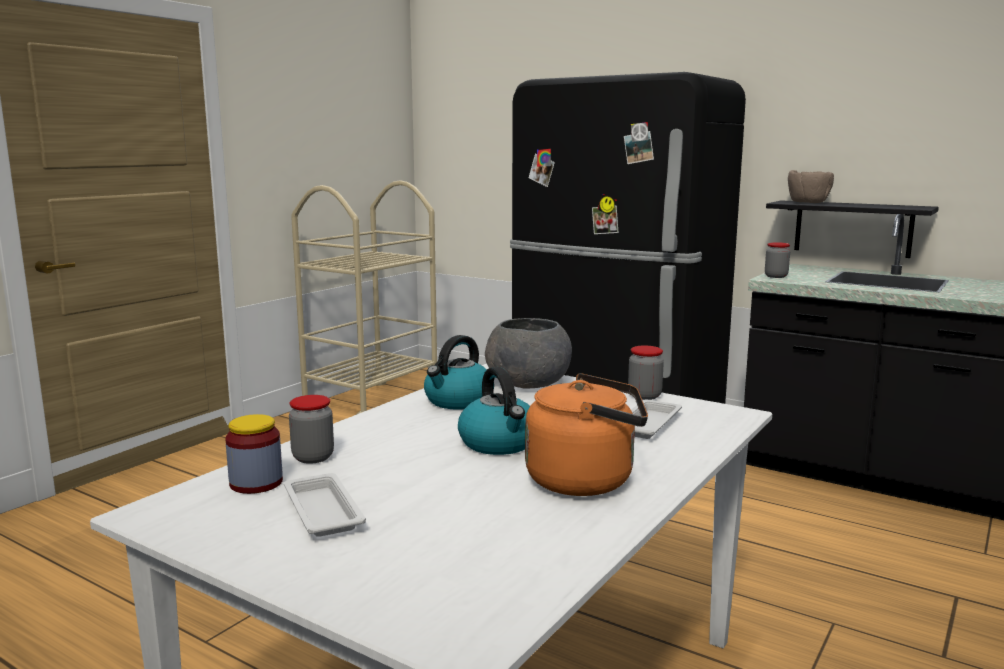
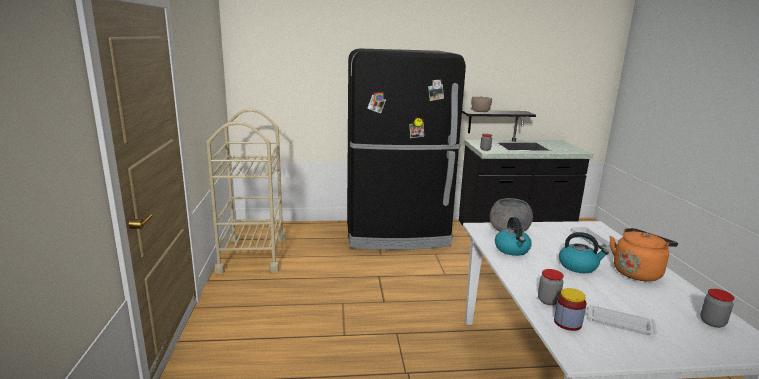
camera: 40 degrees left, 5 degrees up
jar [628,346,664,400] -> jar moved to [700,289,734,328]

